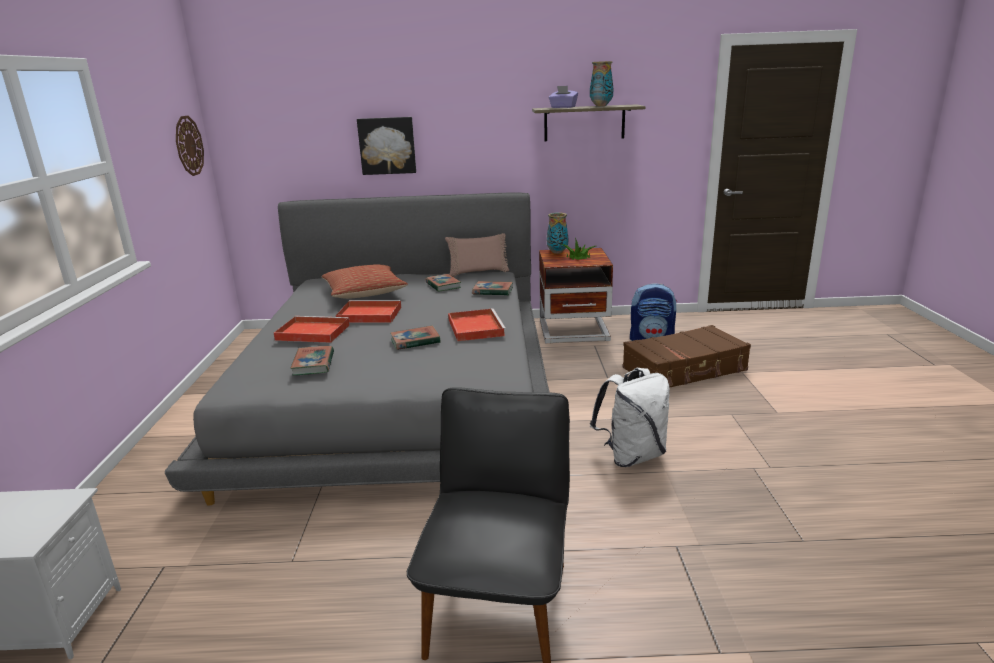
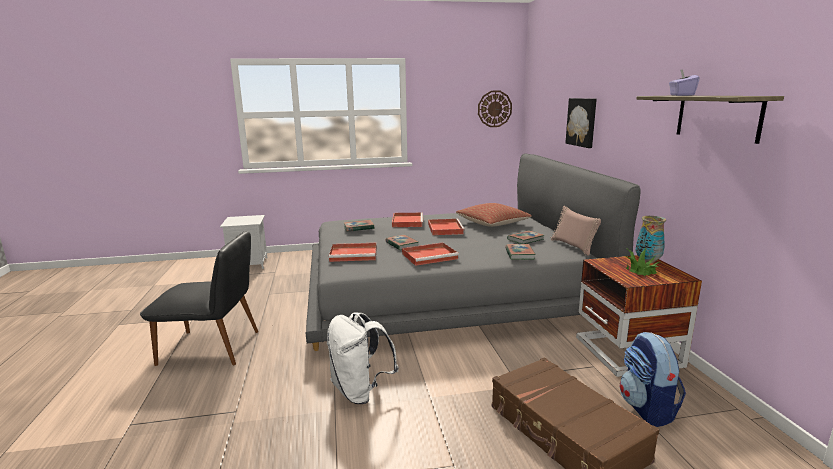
camera: 80 degrees right, 5 degrees down
vase [590,61,614,106] -> none
none -> red tray [329,243,377,262]

